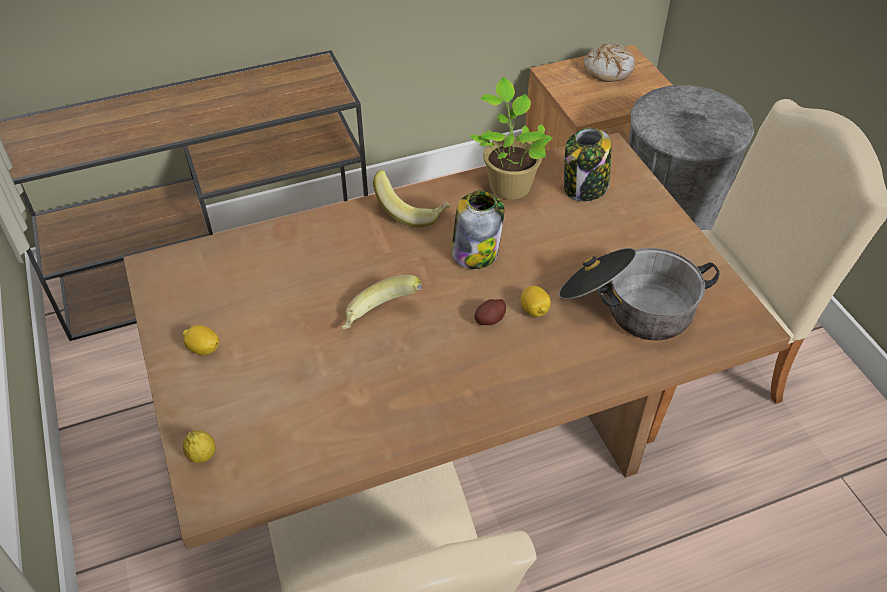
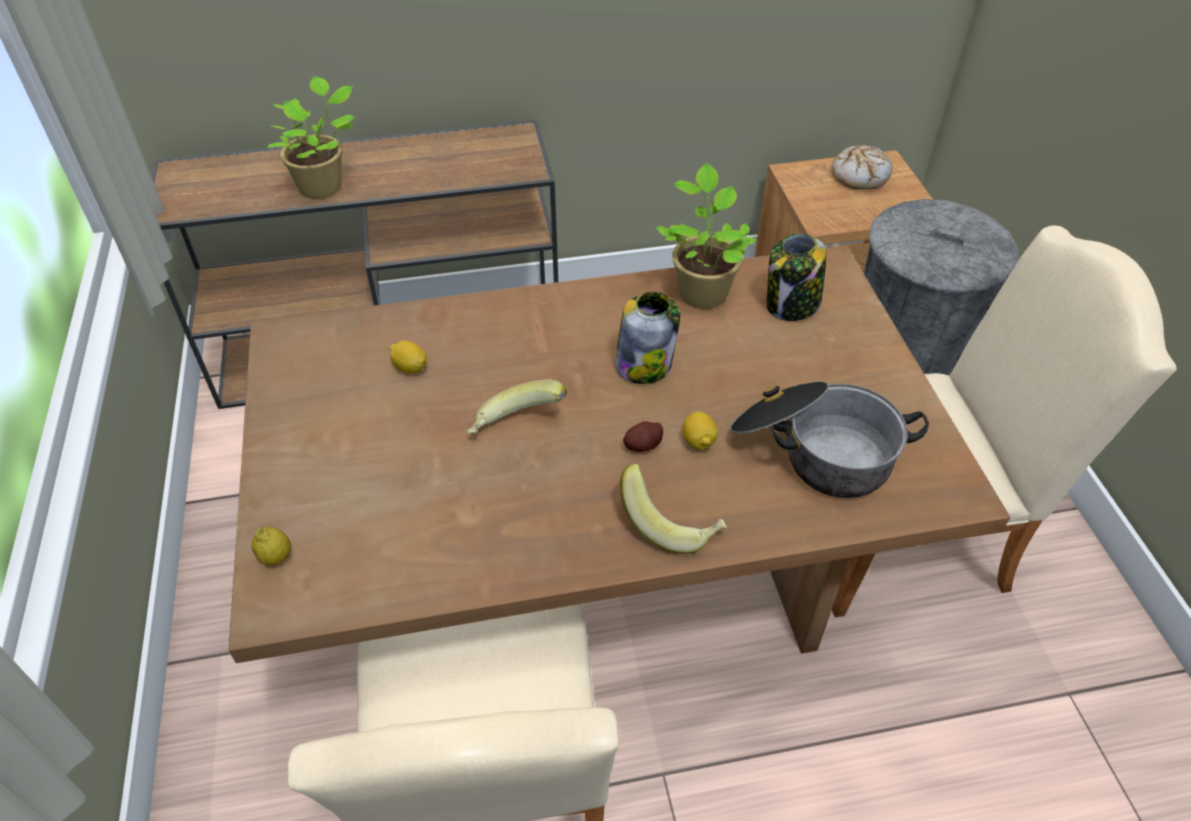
camera: 10 degrees right, 0 degrees up
lemon [183,325,219,355] -> lemon moved to [390,341,427,374]
banana [373,170,450,227] -> banana moved to [620,464,727,554]
none -> potted plant [268,76,355,199]

